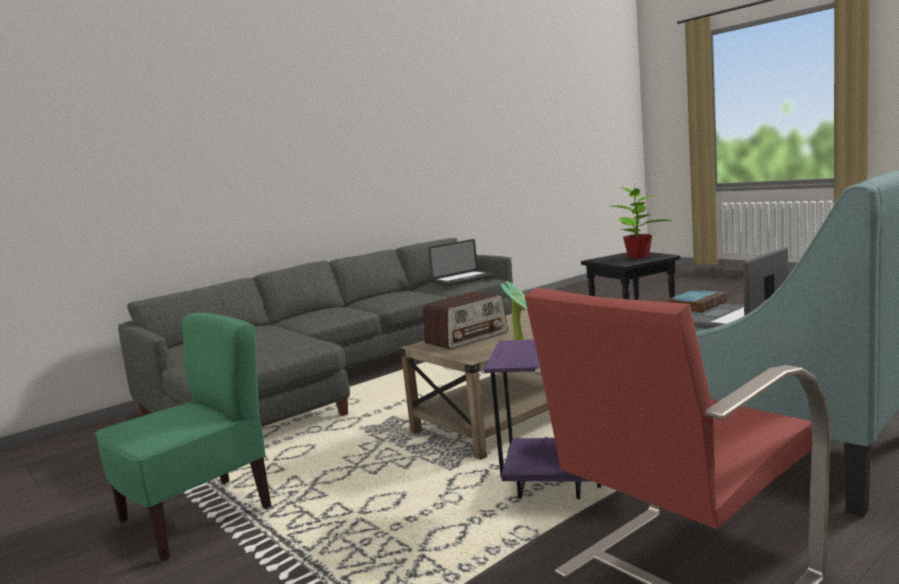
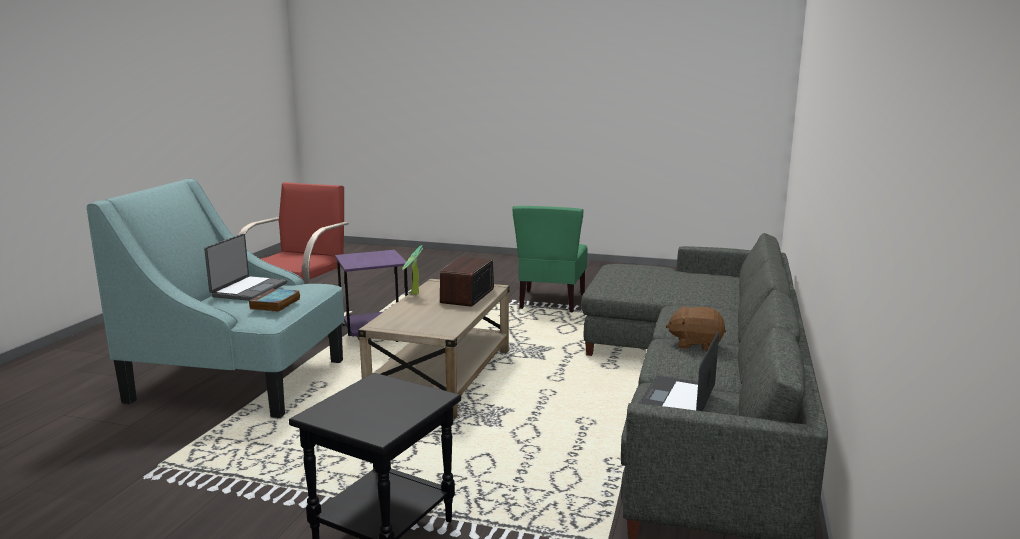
camera: 145 degrees right, 5 degrees up
potted plant [611,184,673,258] -> none
none -> brown plush toy [665,306,726,351]

